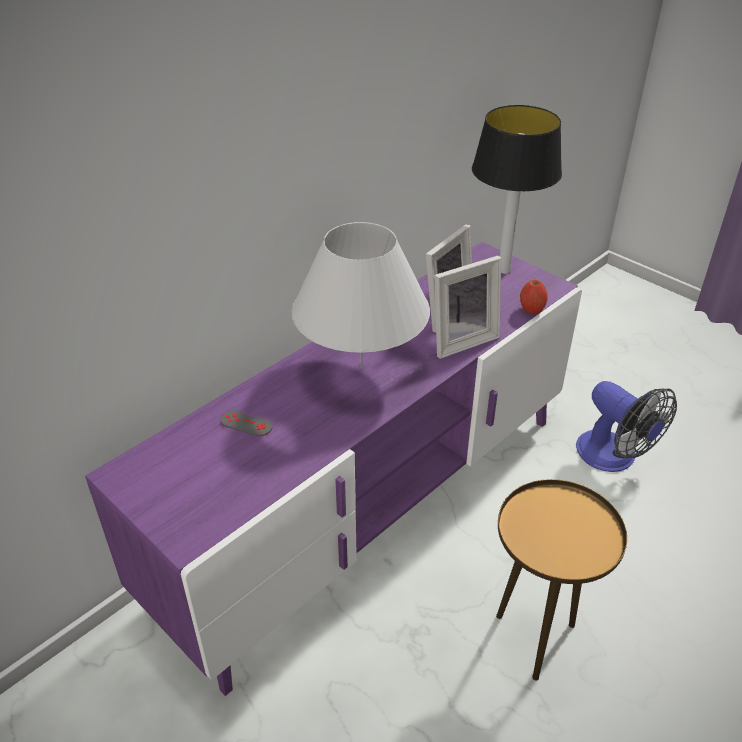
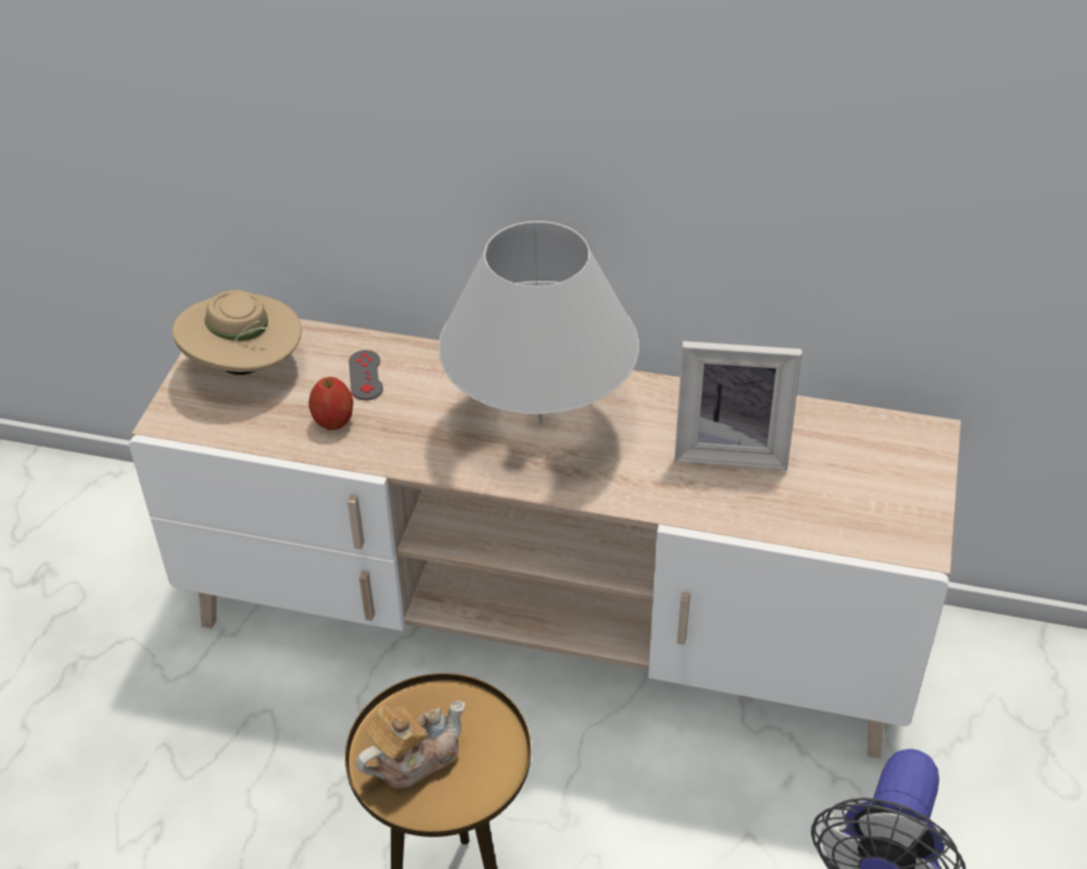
camera: 60 degrees right, 5 degrees up
purple tv stand [85,242,582,696] -> beige tv stand [129,319,961,758]
picture frame [434,256,501,359] -> none
table lamp [472,105,562,274] -> none
apple [520,280,548,315] -> apple moved to [309,377,353,430]
none -> beige hat [172,290,302,375]
none -> teapot [356,700,465,788]

